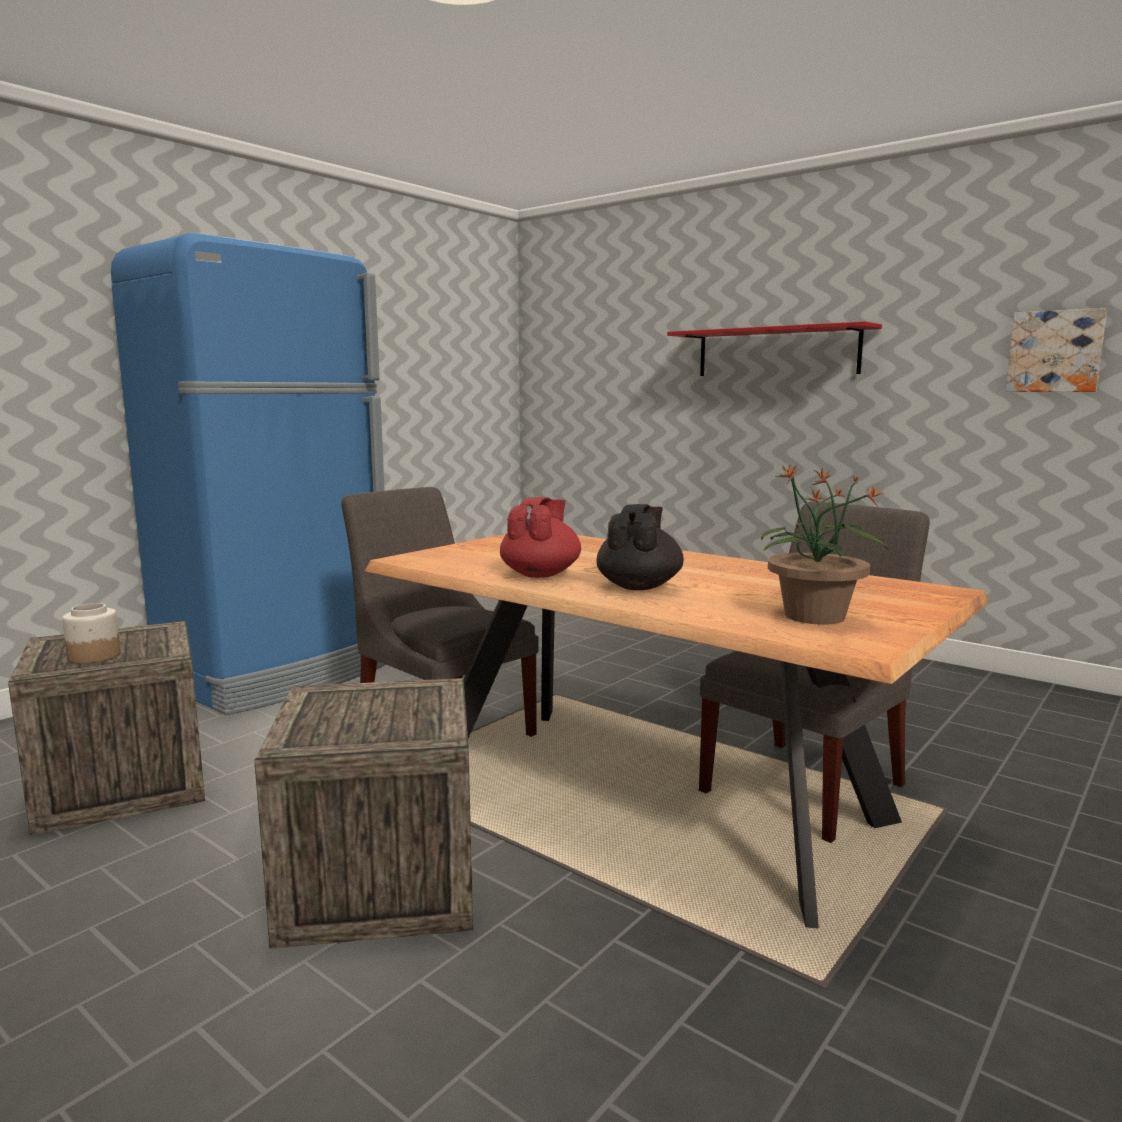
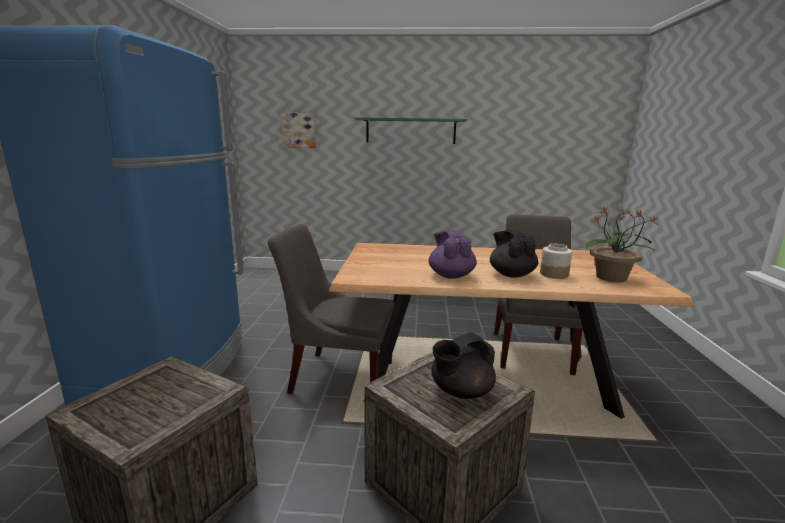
camera: 35 degrees left, 5 degrees up
jar [62,603,121,664] -> jar moved to [540,244,572,279]
red teapot [500,497,581,578] -> purple teapot [429,230,477,279]
red shelf [667,321,882,376] -> green shelf [354,117,467,144]
picture [1006,308,1107,392] -> picture moved to [281,113,316,148]
none -> black teapot [432,332,496,399]

